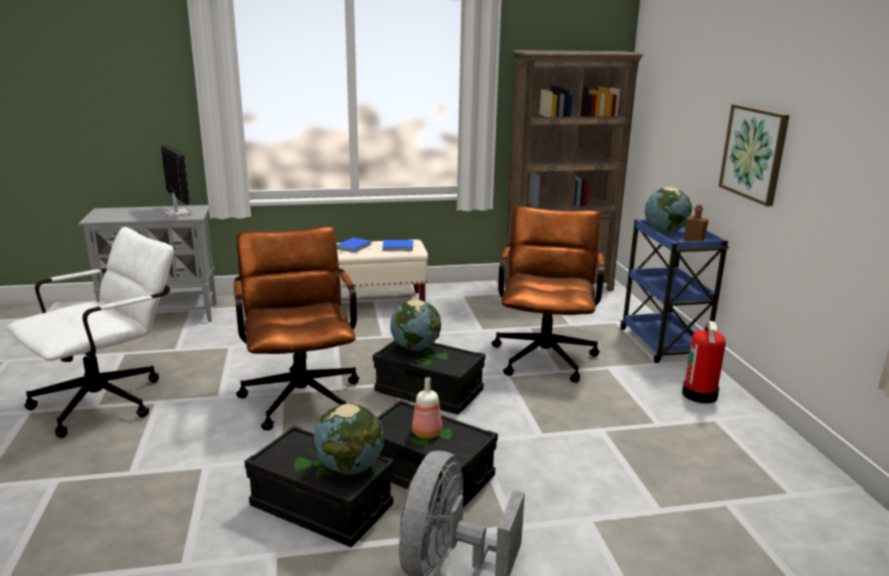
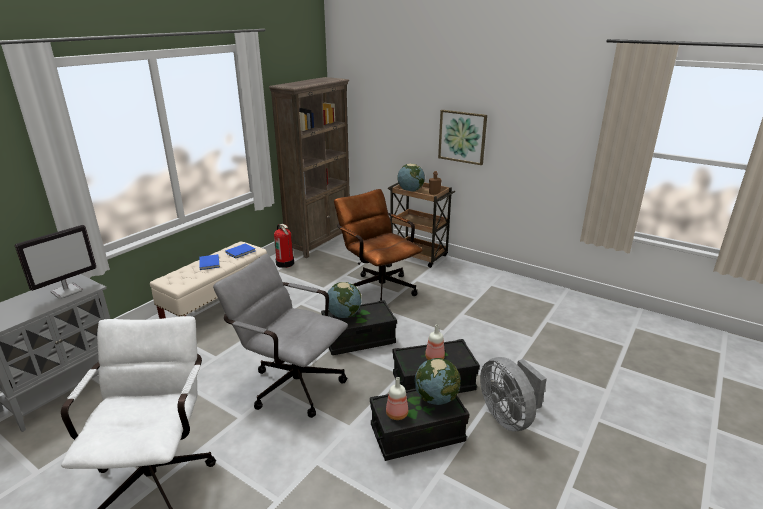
camera: 45 degrees left, 5 degrees up
monitor [161,145,192,217] -> monitor turned 120 degrees clockwise [14,225,96,299]
brown office chair [234,227,359,431] -> grey office chair [213,254,348,418]
blue cart [620,219,729,363] -> brown cart [388,182,455,268]
fire extinguisher [682,321,726,404] -> fire extinguisher moved to [274,224,294,268]
none -> bottle [386,377,408,420]

